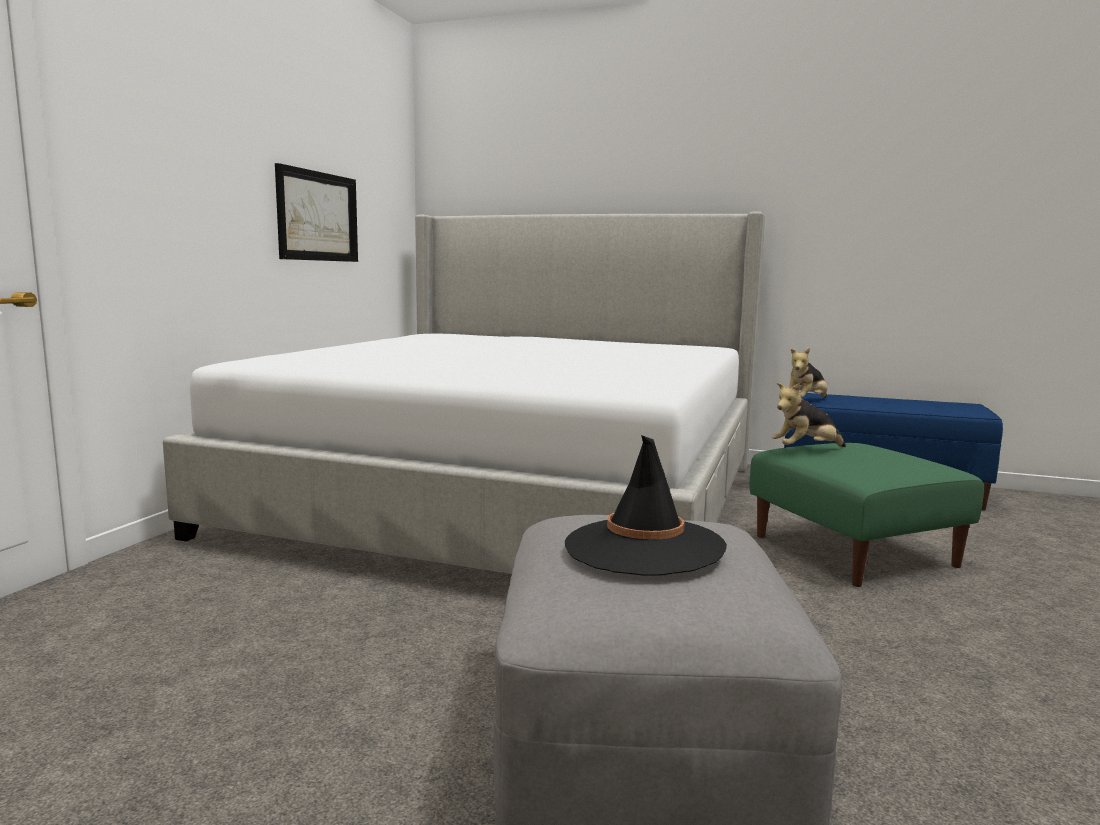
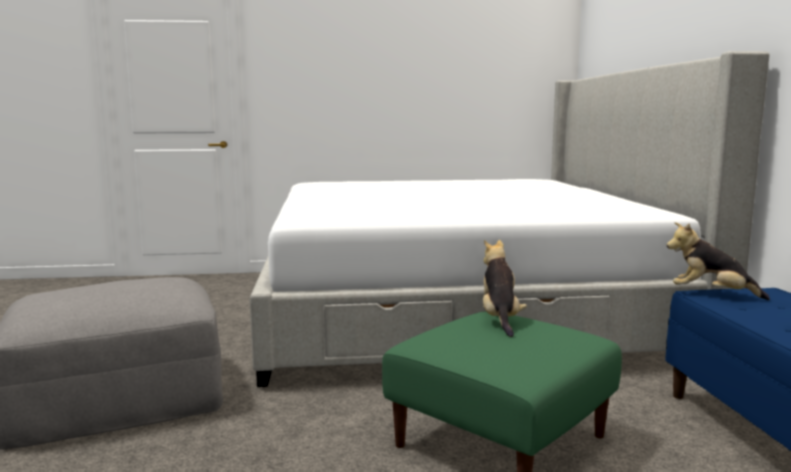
camera: 65 degrees right, 0 degrees up
picture [275,163,358,262] -> none
black hat [565,435,727,576] -> none
plush toy [772,383,846,447] -> plush toy turned 45 degrees clockwise [483,240,527,337]

